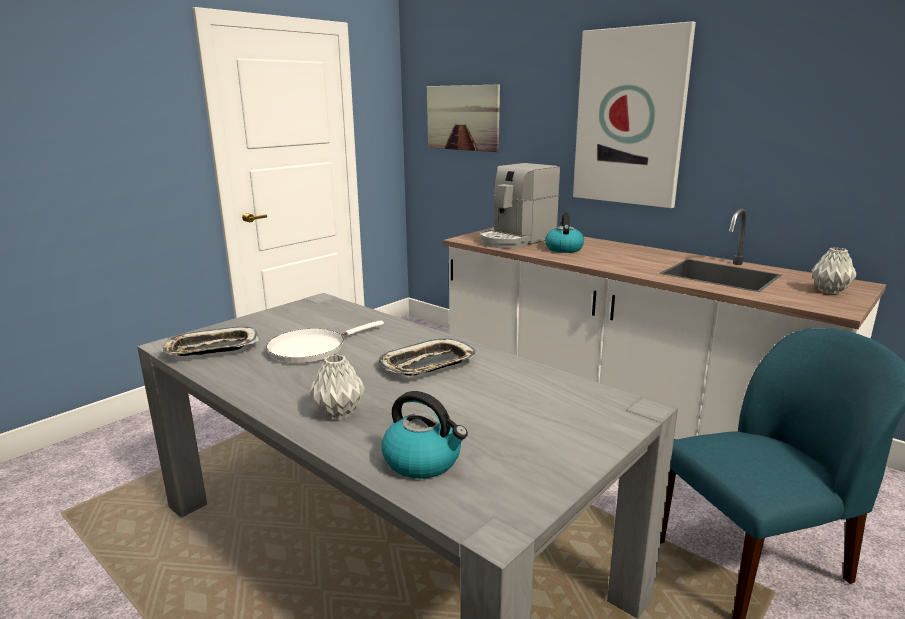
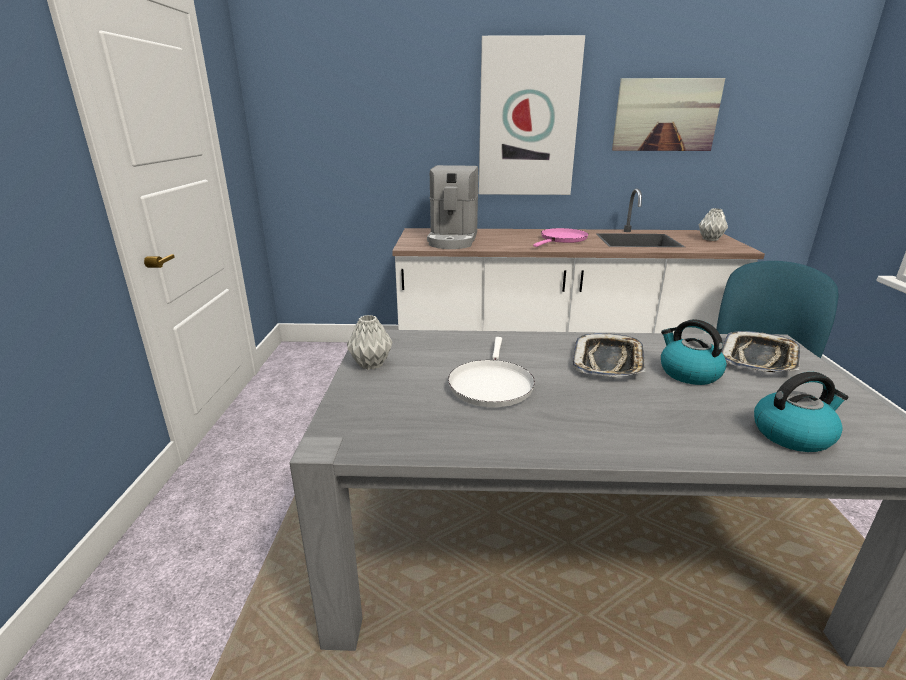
camera: 40 degrees left, 5 degrees up
tray [162,326,260,356] -> tray moved to [721,331,800,372]
grey vase [310,354,365,420] -> grey vase moved to [347,315,393,370]
picture [427,84,500,152] -> picture moved to [612,78,725,151]
kettle [545,212,584,253] -> kettle moved to [661,319,727,385]
none -> pink frying pan [533,228,588,247]

